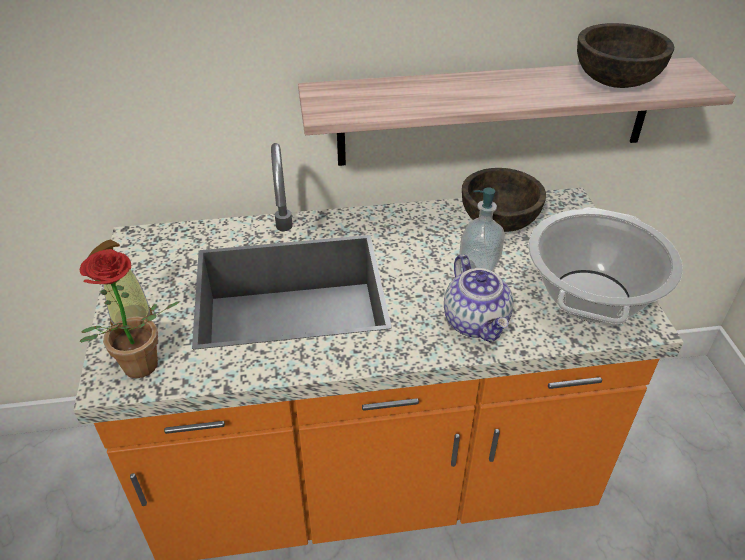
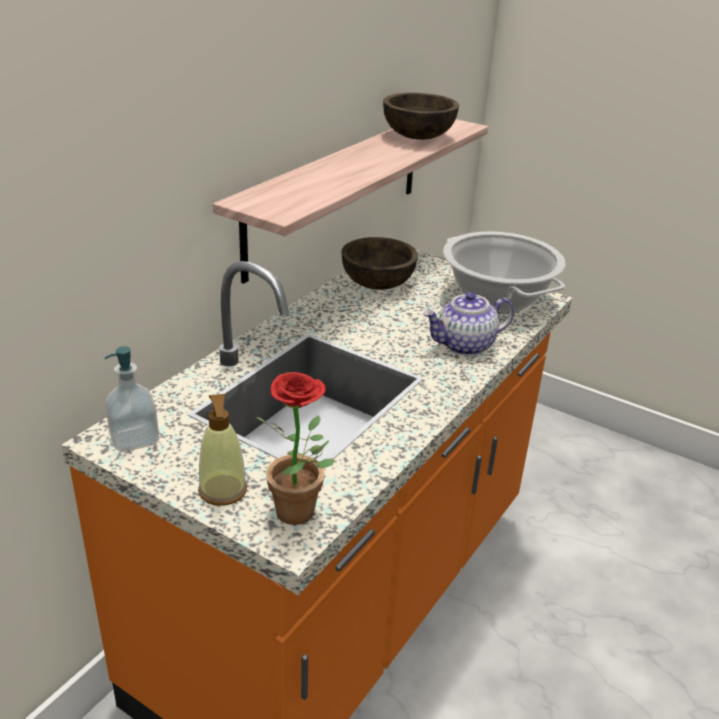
camera: 50 degrees left, 10 degrees down
teapot [444,254,513,342] -> teapot turned 135 degrees clockwise [423,292,514,356]
soap dispenser [459,187,505,272] -> soap dispenser moved to [104,346,159,452]

